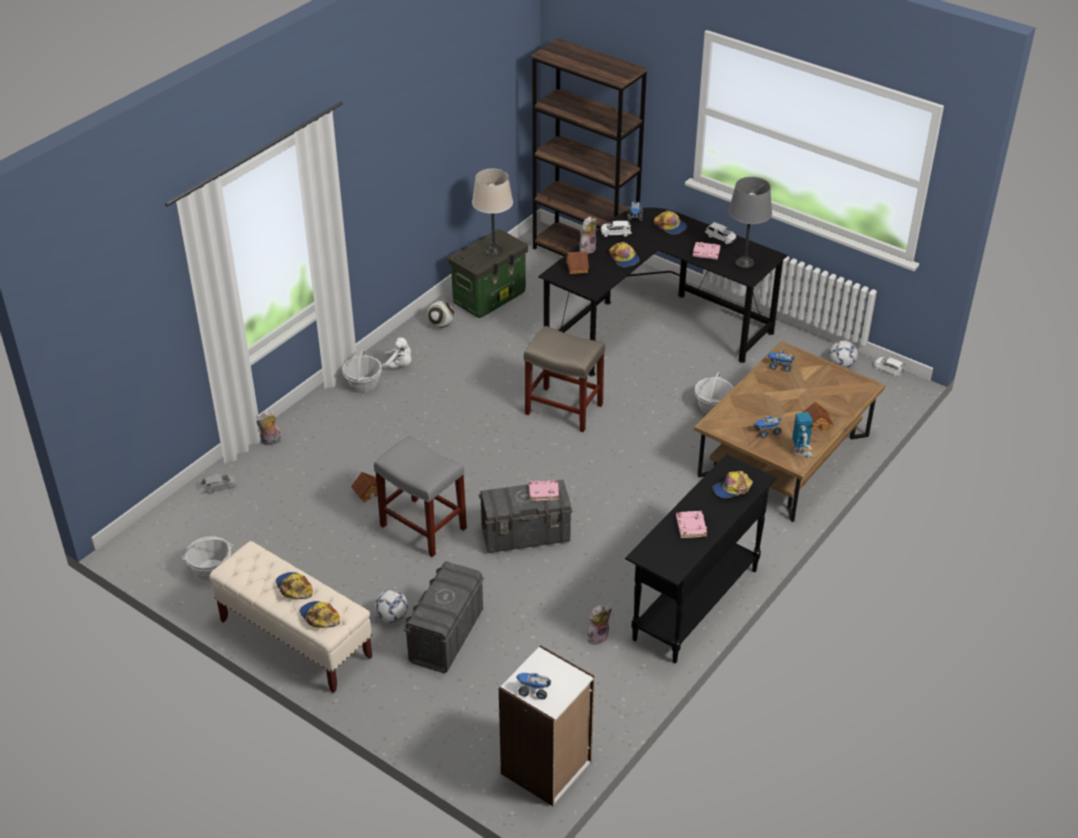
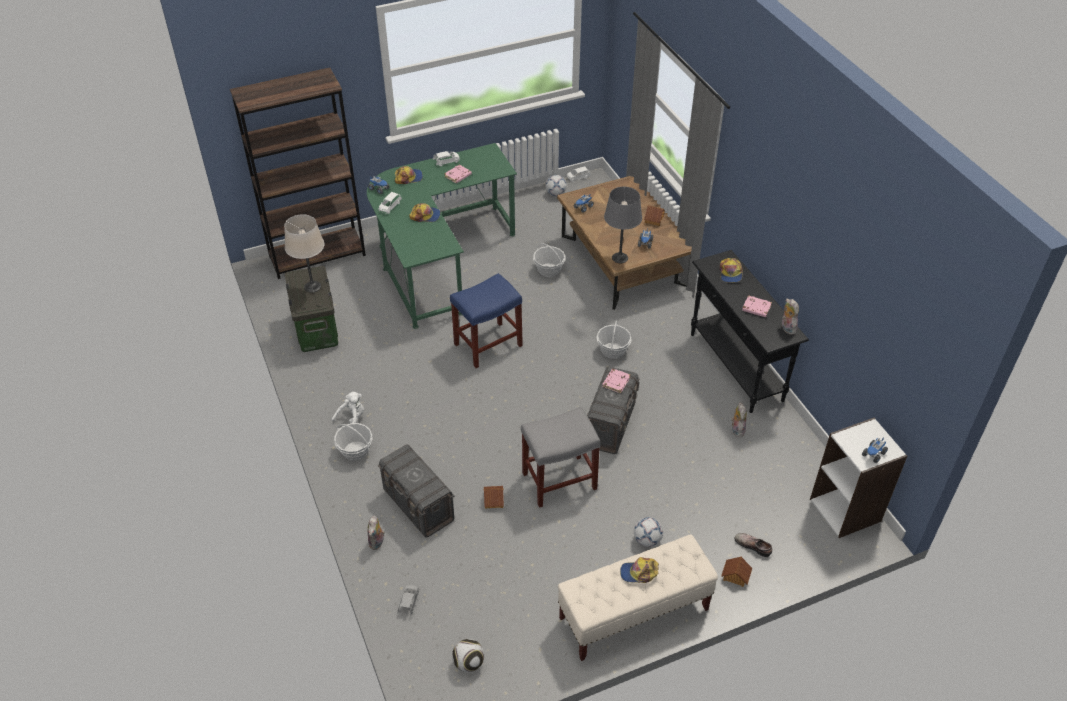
camera: 60 degrees left, 5 degrees up
basket [181,536,234,581] -> basket moved to [597,321,631,359]
cap [299,601,340,628] -> none
grey storage box [404,561,484,673] -> grey storage box moved to [378,444,454,538]
football [427,301,454,328] -> football moved to [452,639,484,672]
beige stool [524,326,605,432] -> blue stool [450,273,523,368]
black desk [538,207,787,377] -> green desk [367,143,517,329]
toy house [566,251,589,274] -> toy house moved to [721,556,752,587]
plush toy [579,216,597,254] -> plush toy moved to [781,299,799,335]
grey table lamp [728,177,772,268] -> grey table lamp moved to [604,187,642,263]
toy robot [792,412,813,457] -> none
none -> shoe [734,533,772,557]

